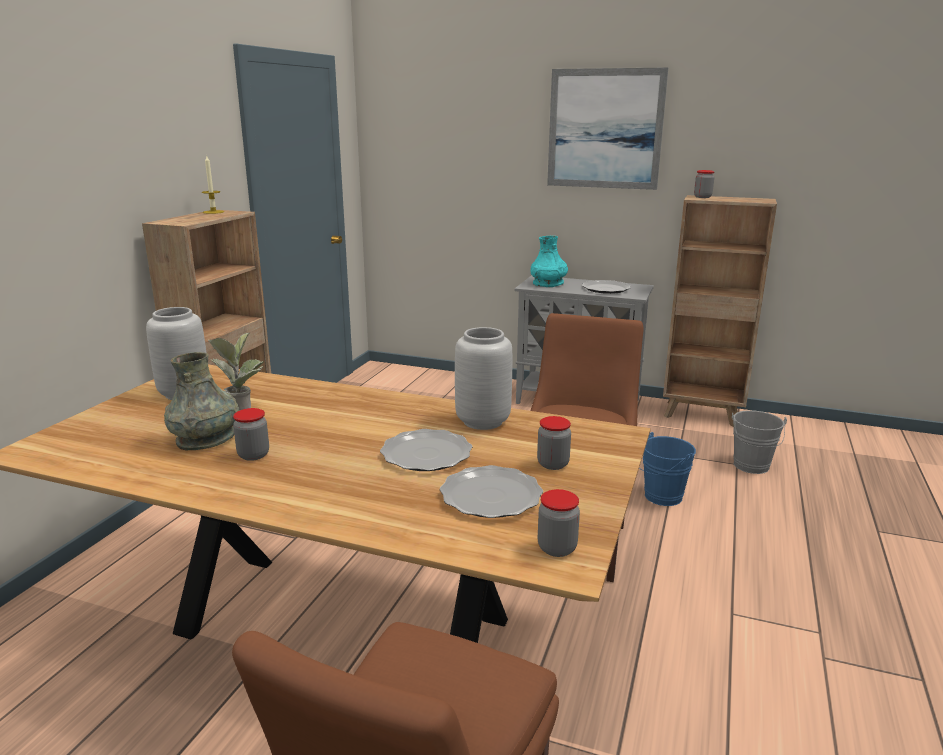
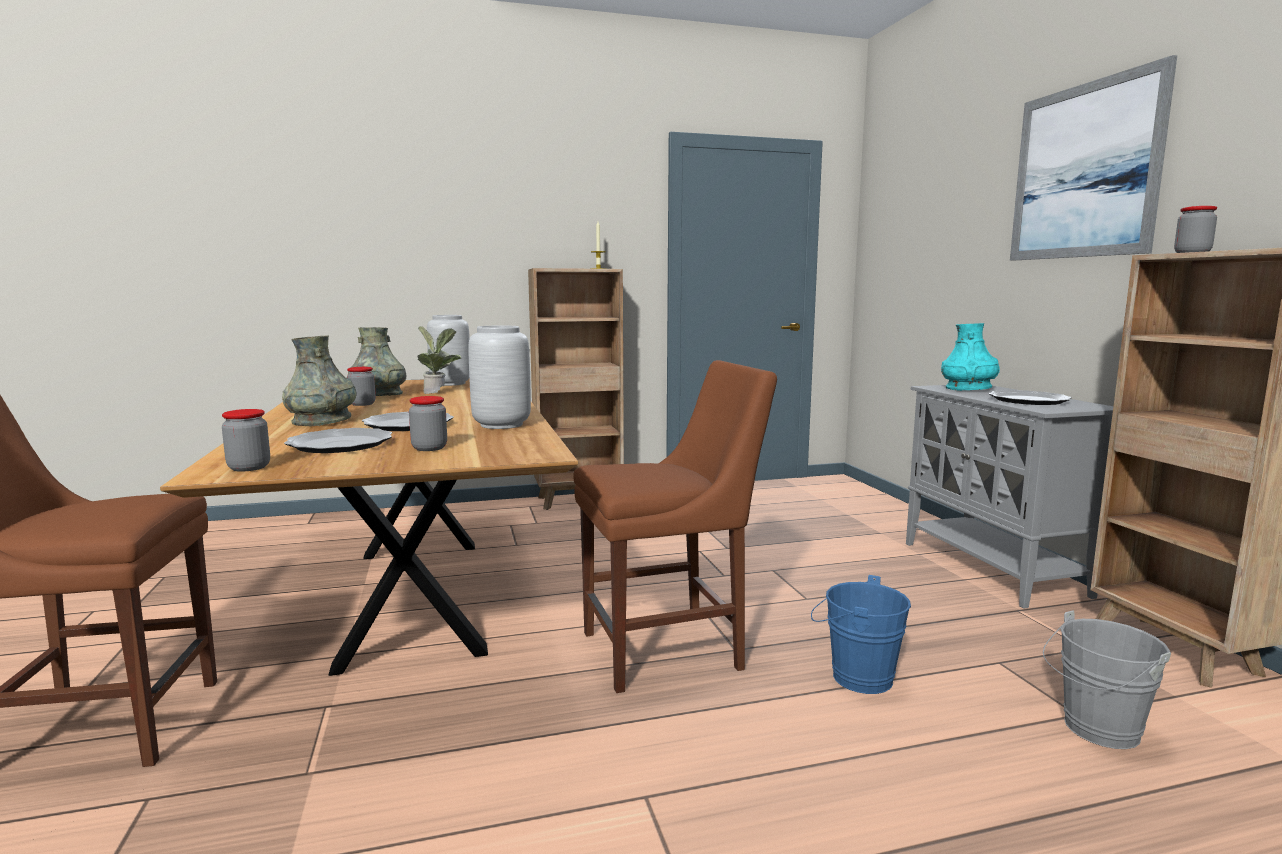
camera: 55 degrees right, 10 degrees down
none -> grey vase [282,335,356,426]

